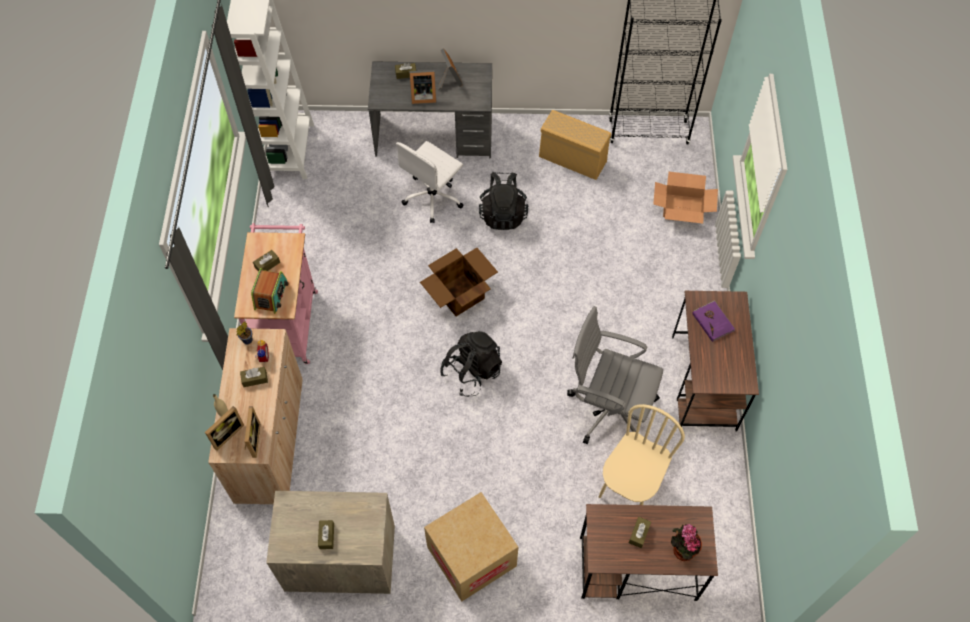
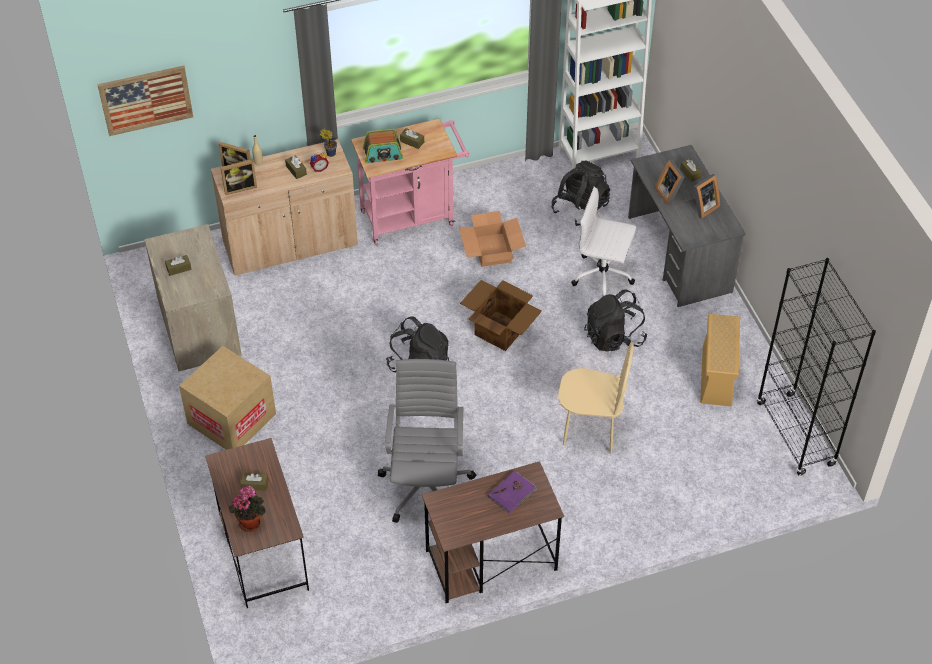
camera: 70 degrees right, 10 degrees down
beige chair [599,404,685,505] -> beige chair moved to [558,342,634,454]
cardboard box [653,172,718,224] -> cardboard box moved to [459,211,526,267]
none -> picture [97,65,193,136]
none -> black backpack [551,161,610,226]

